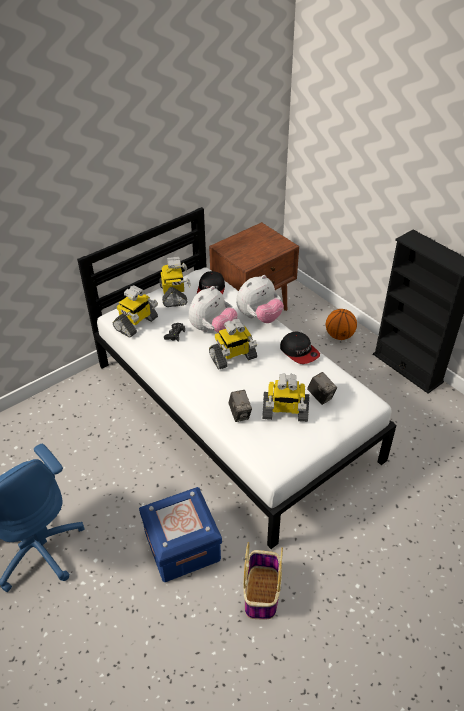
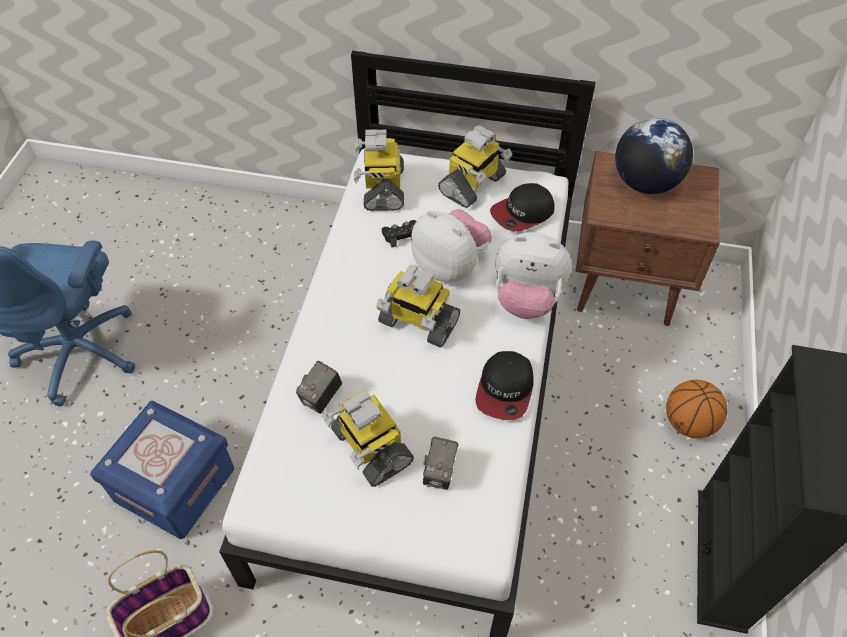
camera: 50 degrees right, 10 degrees up
toy robot [113,285,158,338] -> toy robot turned 90 degrees clockwise [354,129,404,211]
plush toy [189,286,238,333] -> plush toy turned 135 degrees counterclockwise [411,209,492,282]
none -> globe [615,118,693,194]

